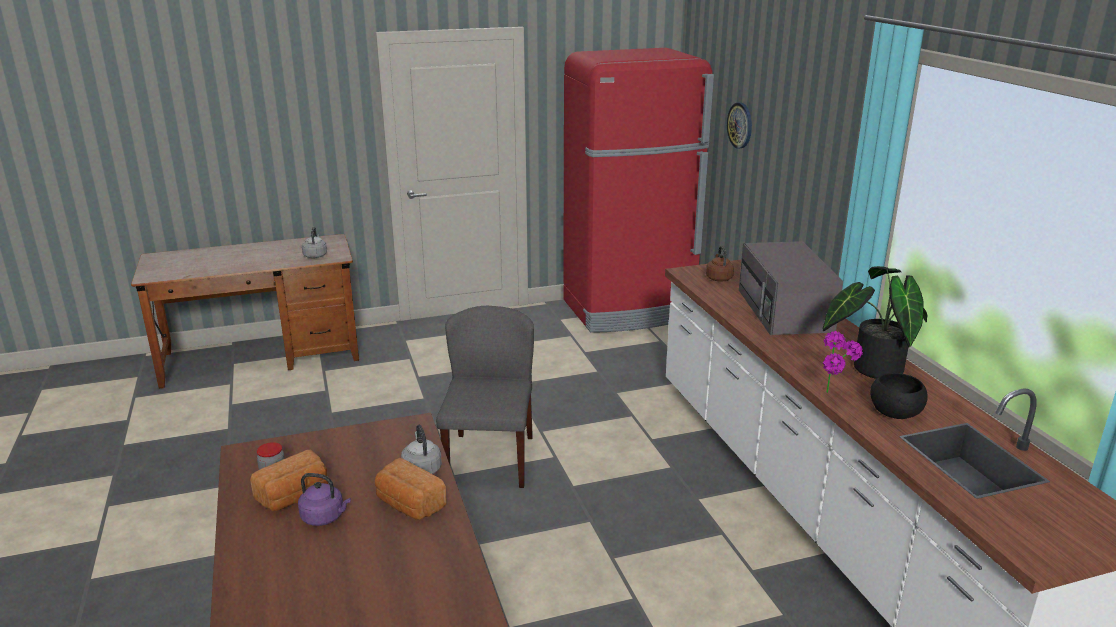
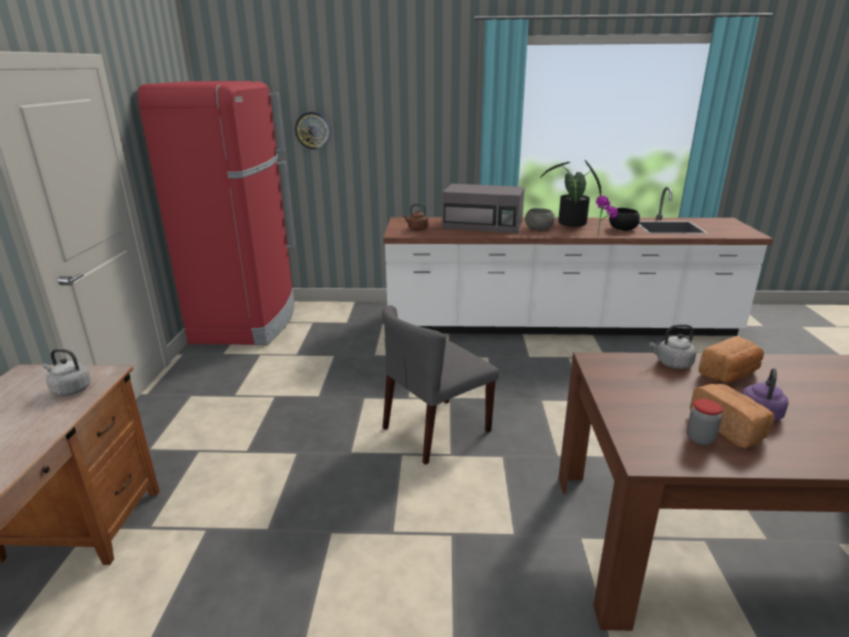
camera: 70 degrees left, 0 degrees up
grey chair [436,306,534,488] -> grey chair turned 60 degrees counterclockwise [382,305,499,465]
none -> grey bowl [525,208,555,231]

